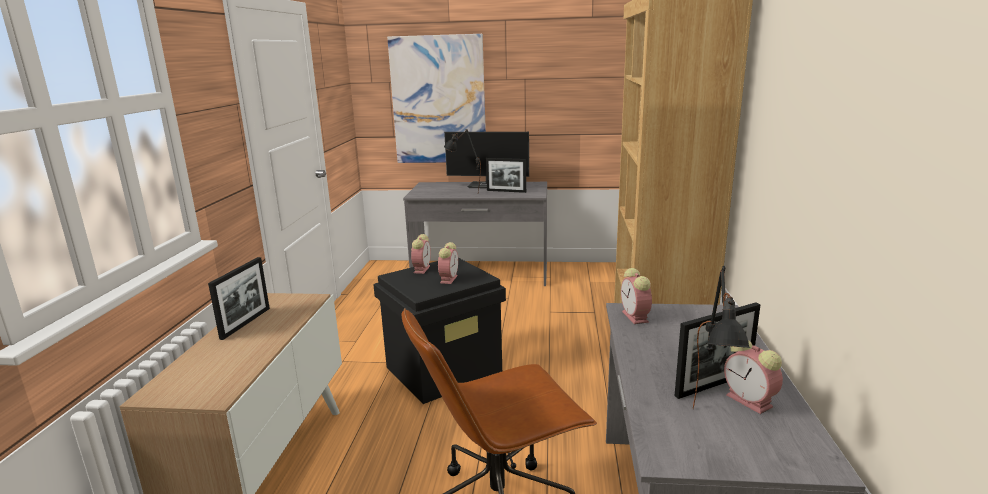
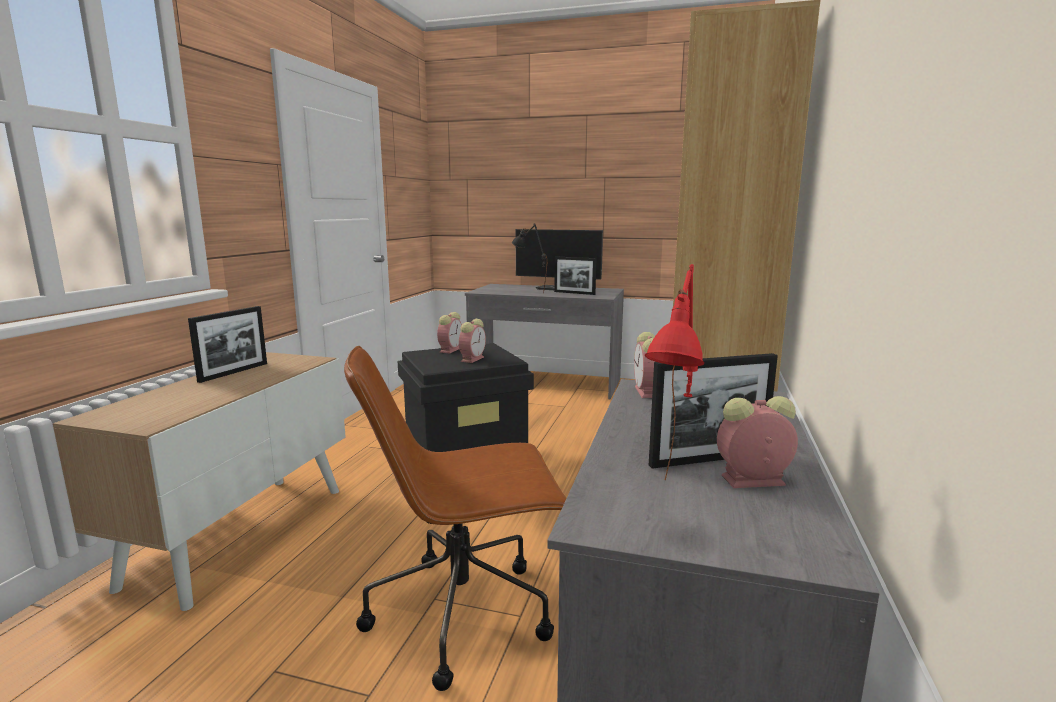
camera: 10 degrees right, 5 degrees down
picture [387,34,486,163] -> none
black table lamp [693,266,750,409] -> red table lamp [645,264,704,480]
alarm clock [724,340,783,414] -> alarm clock turned 105 degrees clockwise [717,396,798,488]

